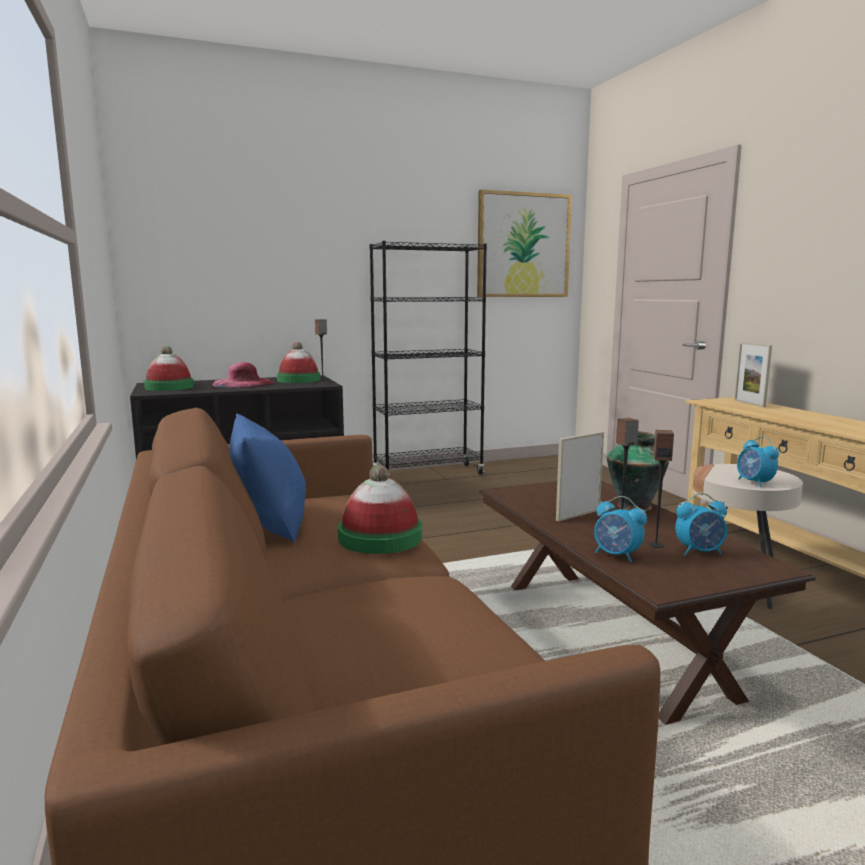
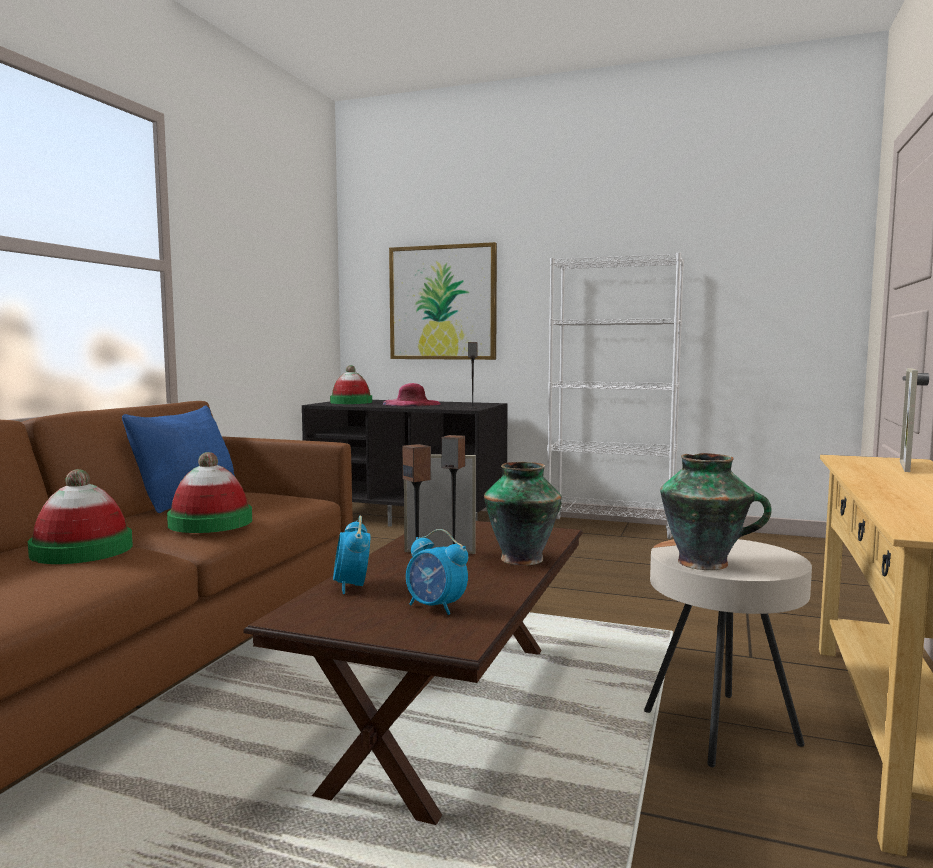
camera: 40 degrees right, 5 degrees down
hat [277,342,320,383] -> hat moved to [28,469,133,564]
black bookcase [370,241,487,477] -> white bookcase [547,253,684,539]
picture [477,190,572,297] -> picture moved to [389,242,497,360]
alarm clock [737,436,779,487] -> vase [660,453,772,570]

